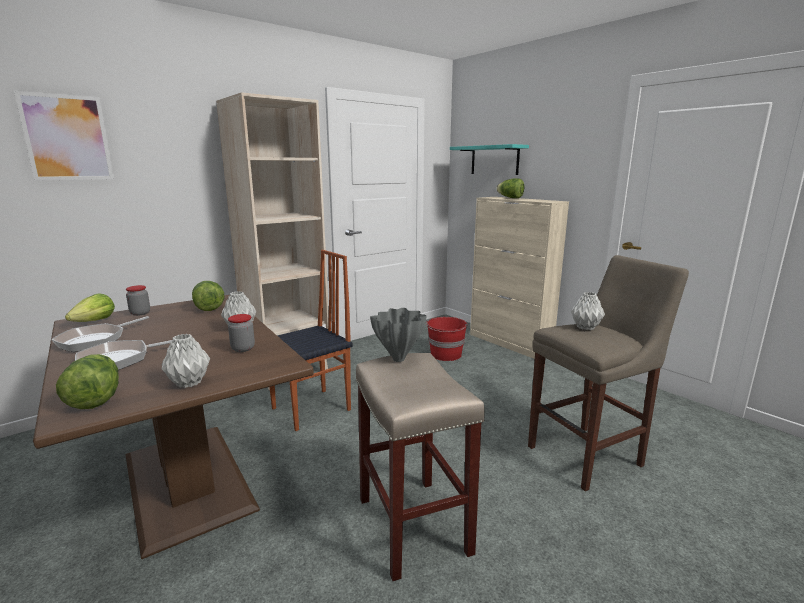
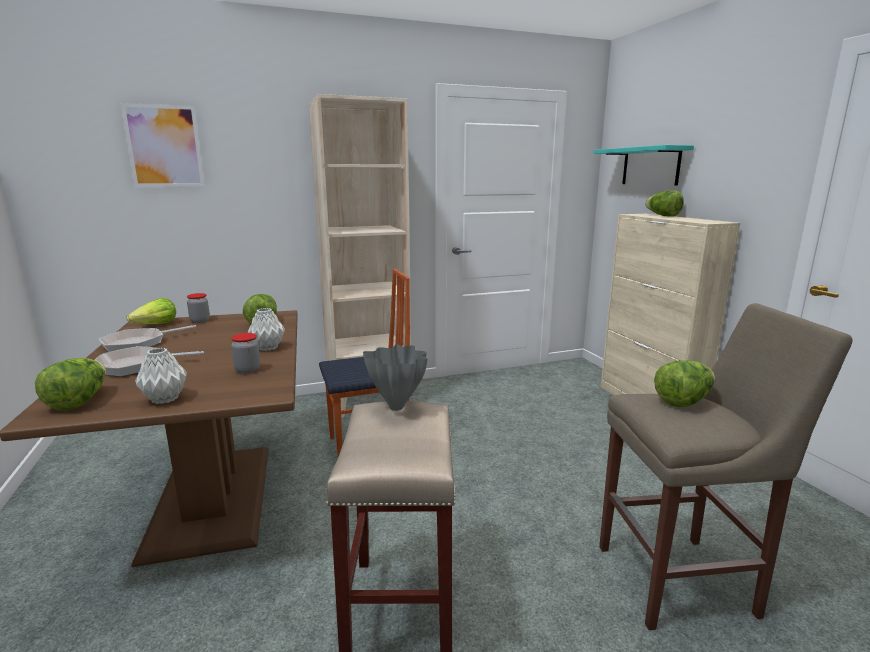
camera: 20 degrees right, 0 degrees up
red bucket [426,317,467,361] -> none
grey vase [571,292,605,330] -> lettuce [654,360,715,407]

